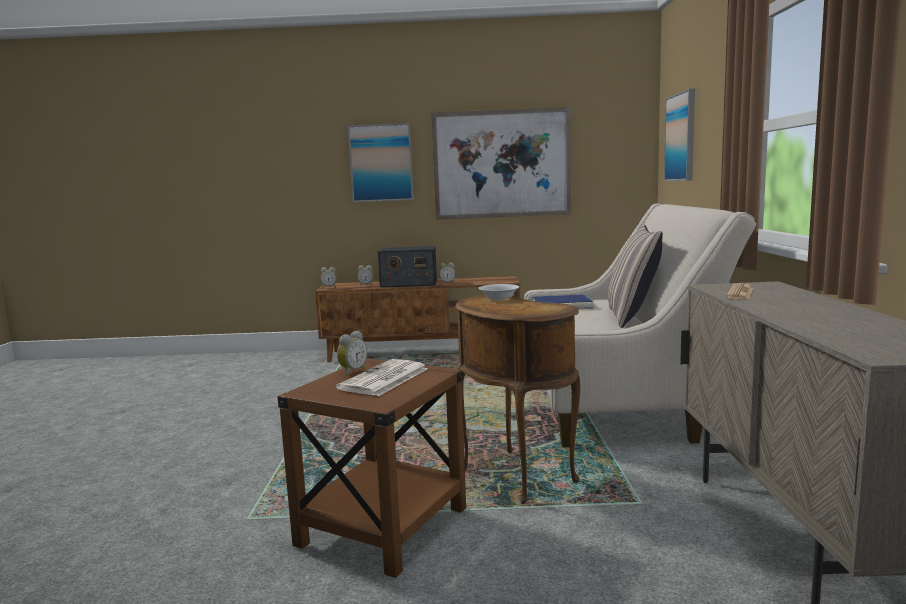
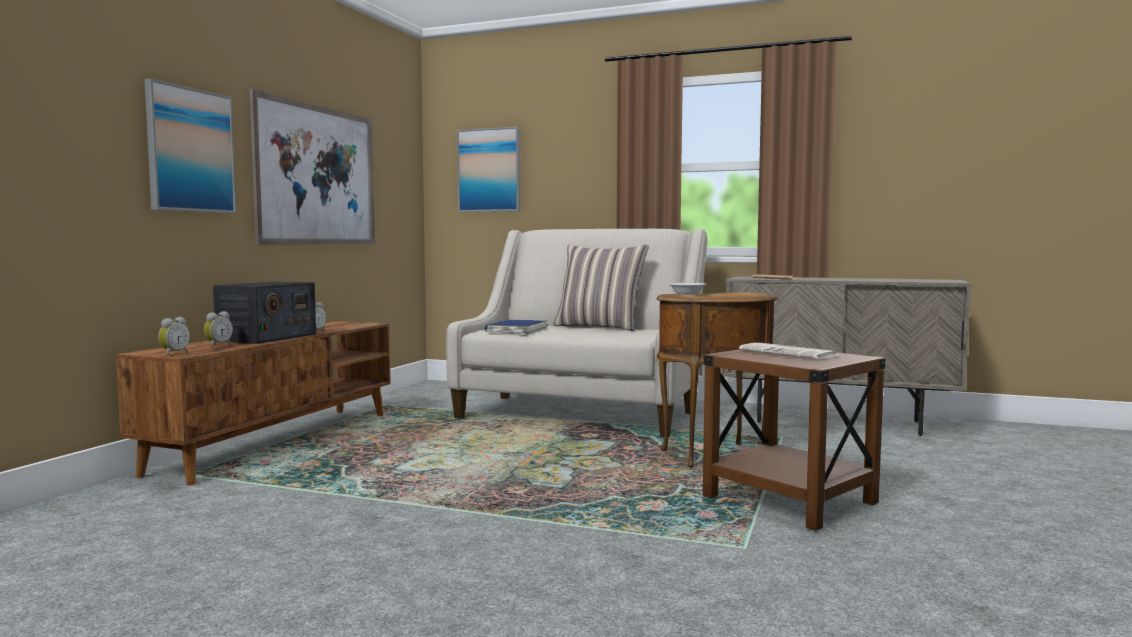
camera: 70 degrees left, 5 degrees down
alarm clock [337,331,367,376] -> none

